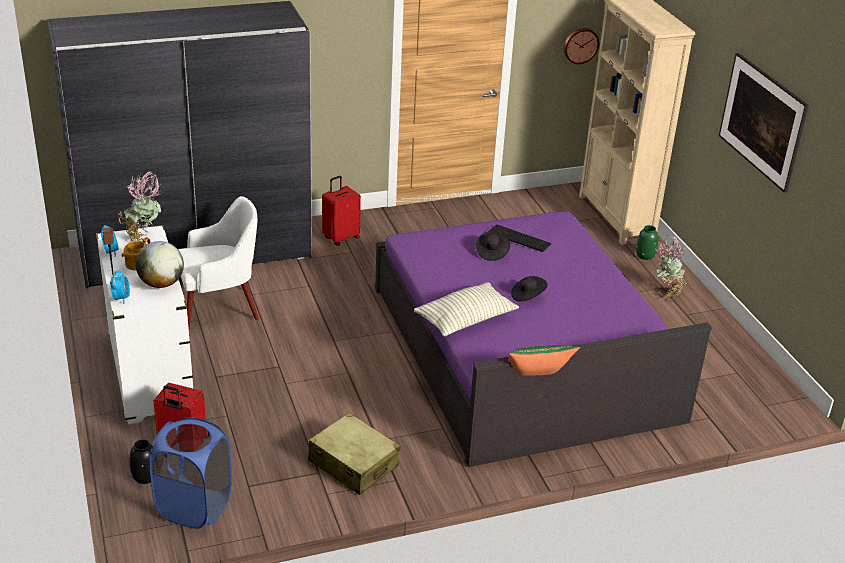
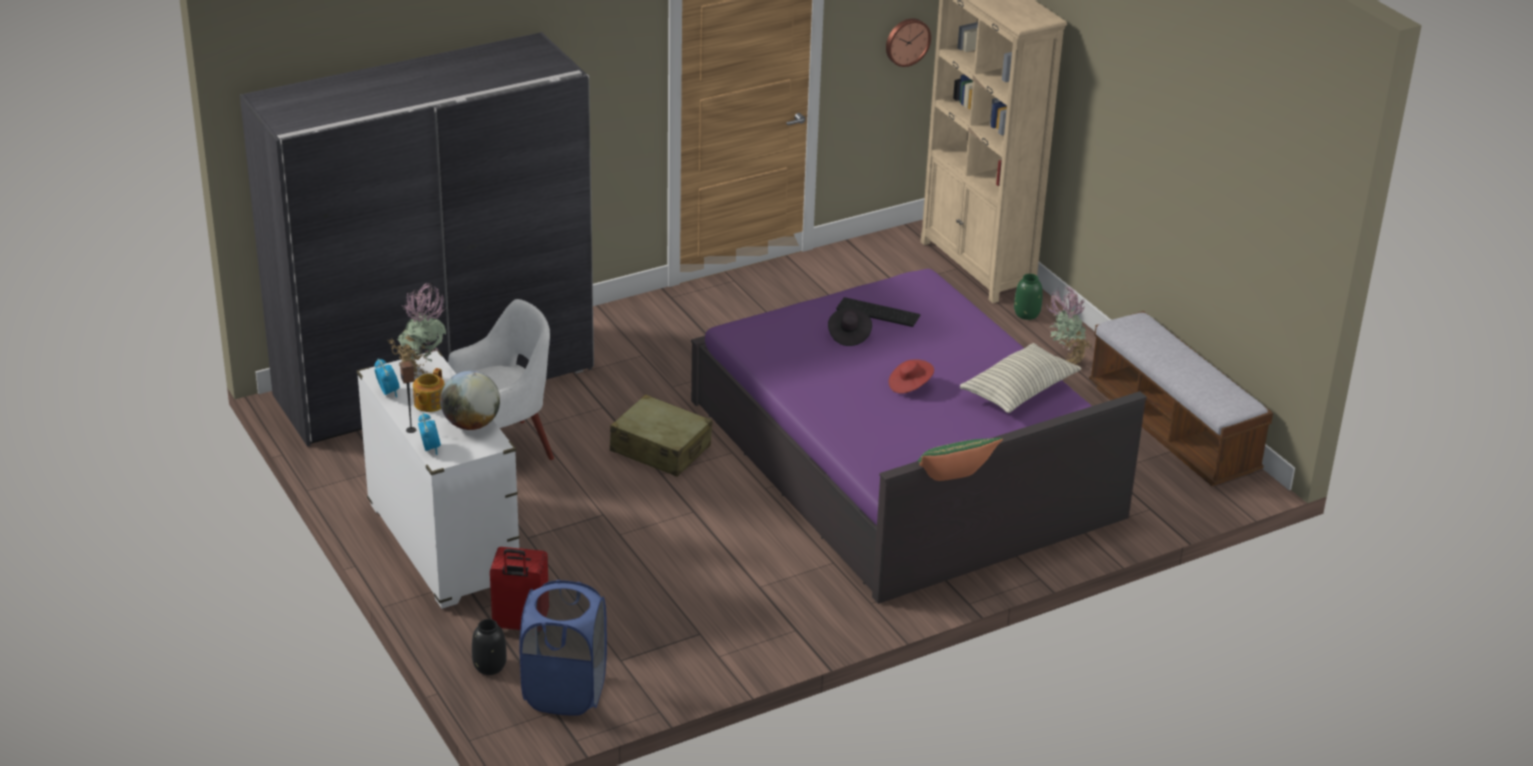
camera: 10 degrees left, 0 degrees up
beige suitcase [308,413,401,495] -> beige suitcase moved to [610,394,712,477]
red suitcase [322,176,361,246] -> none
pillow [414,282,519,337] -> pillow moved to [960,343,1082,413]
black hat [511,276,547,302] -> red hat [888,359,934,394]
picture [719,53,809,193] -> none
none -> bench [1089,311,1273,486]

